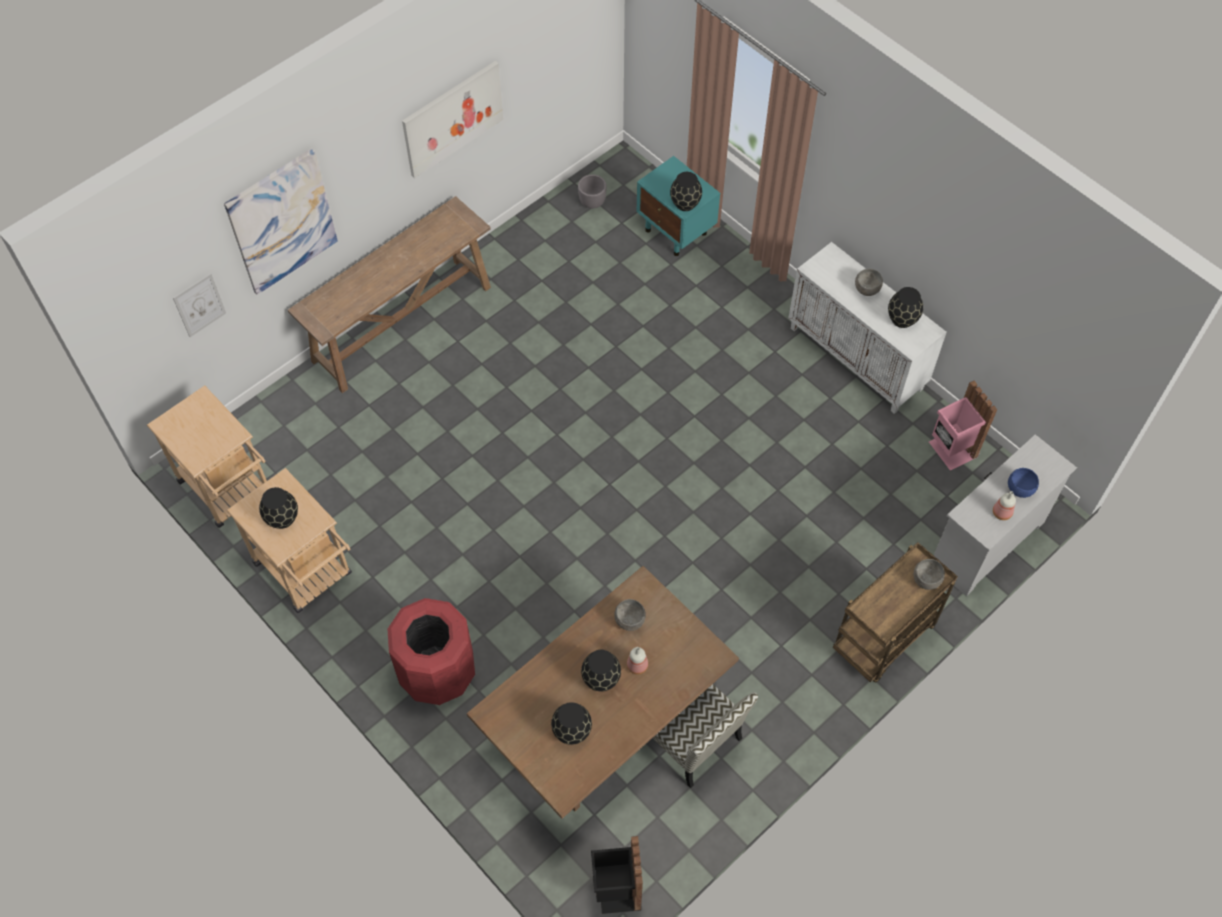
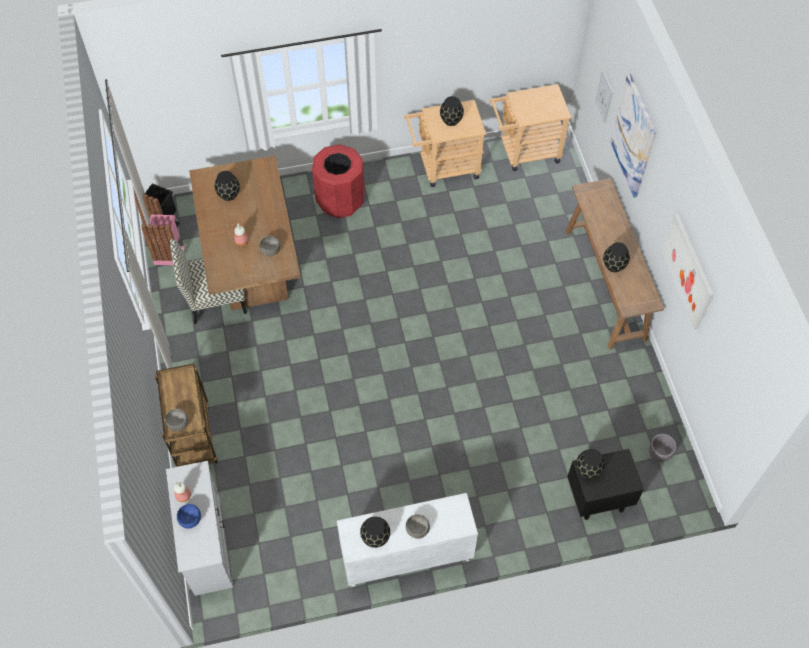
camera: 120 degrees right, 0 degrees up
black vase [581,650,621,691] -> black vase moved to [603,242,630,272]
turquoise nightstand [637,156,720,256] -> black nightstand [567,449,644,520]
pink trash can [929,381,997,471] -> pink trash can moved to [141,215,185,265]

